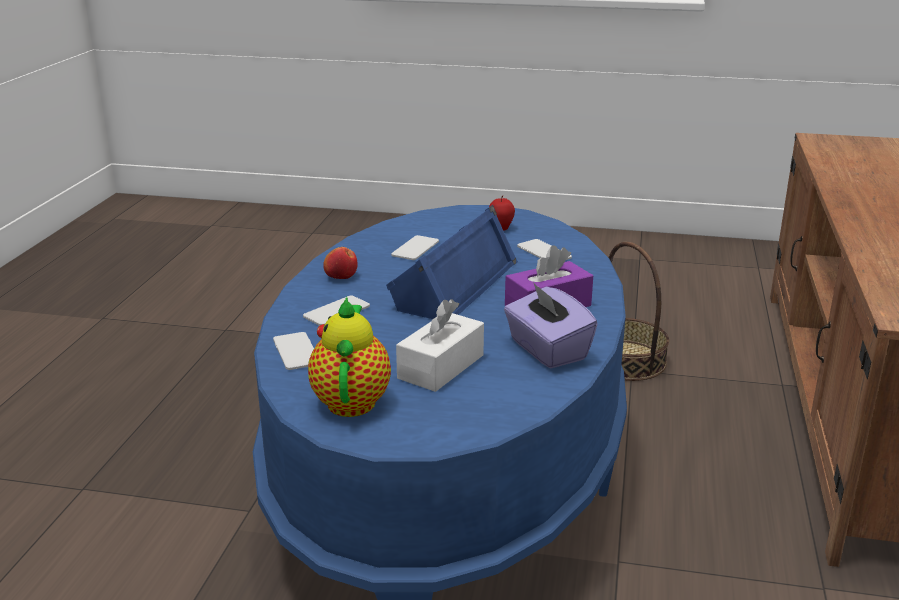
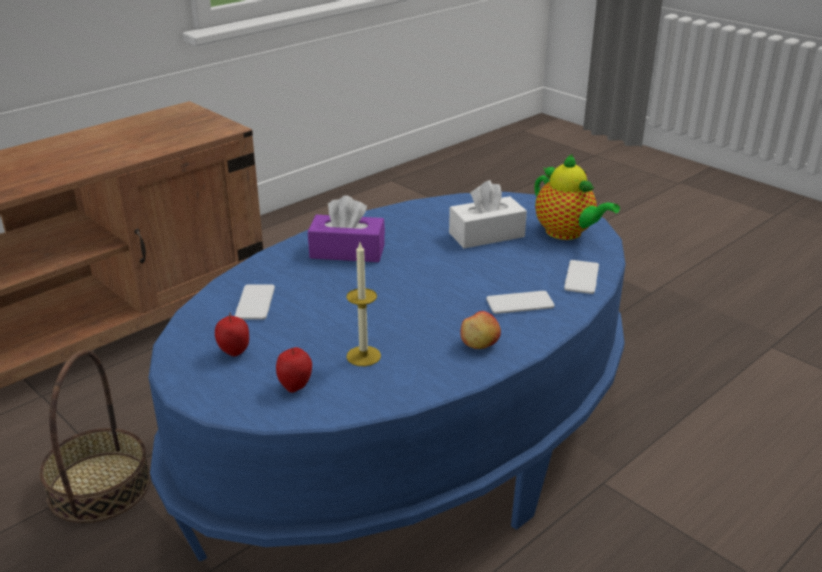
camera: 145 degrees left, 5 degrees up
teapot [308,297,391,417] -> teapot turned 75 degrees counterclockwise [535,154,620,240]
blue speaker [386,205,518,319] -> none
phone [391,235,439,260] -> candle [346,243,381,366]
purple tissue box [504,282,598,368] -> none
none -> apple [276,347,312,393]

